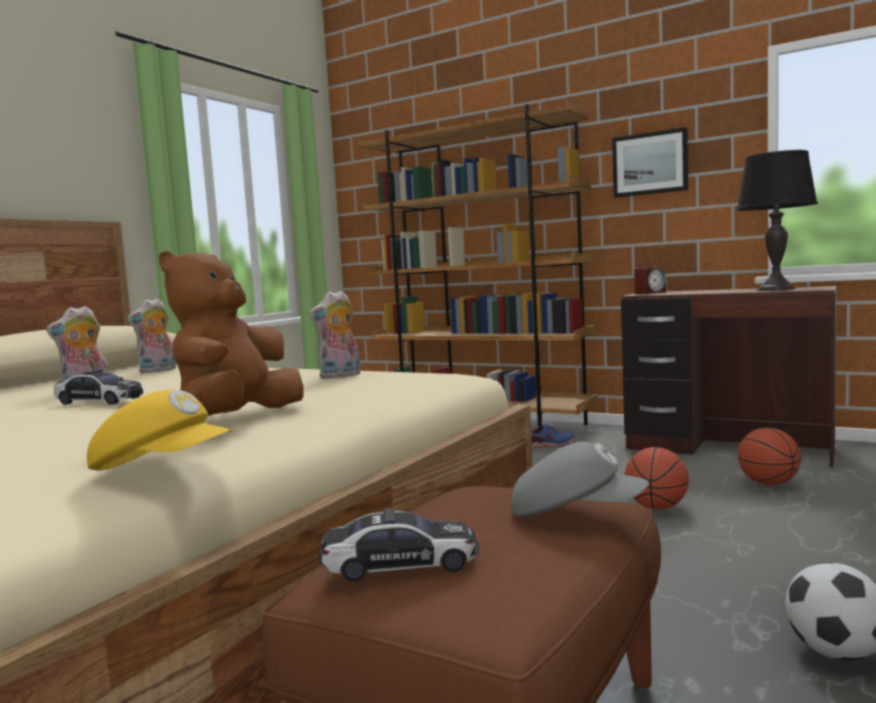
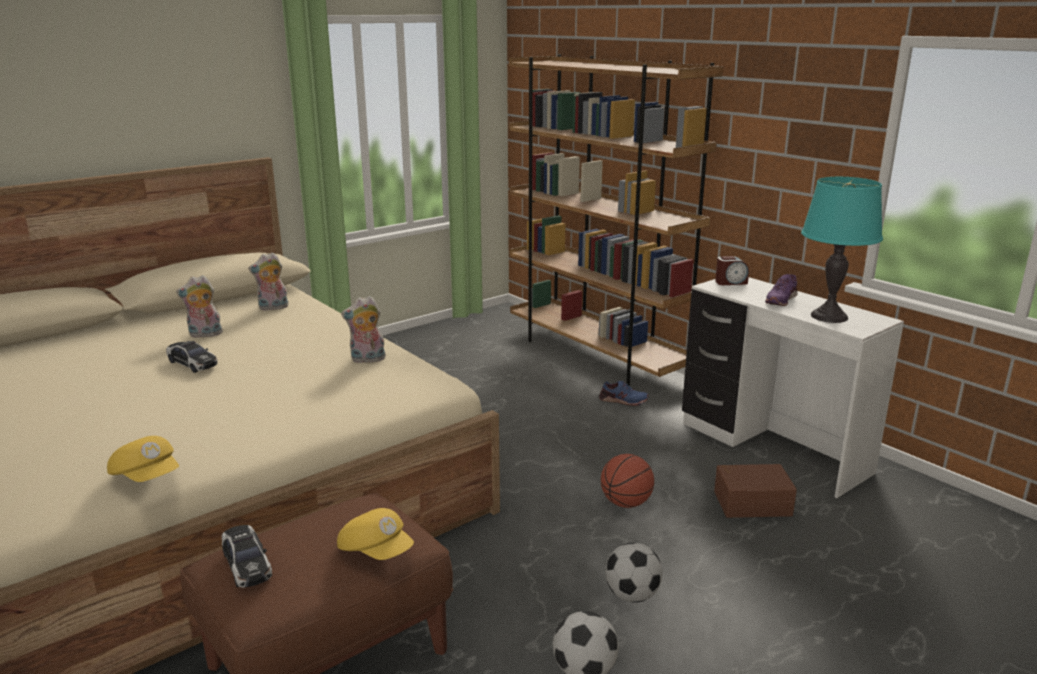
camera: 20 degrees right, 15 degrees up
brown plush toy [159,251,304,416] -> none
toy car [318,508,479,582] -> toy car turned 45 degrees clockwise [222,525,272,588]
grey cap [511,442,649,517] -> yellow cap [337,508,414,560]
picture [612,127,688,198] -> none
brown desk [621,286,837,468] -> white desk [682,277,904,498]
black table lamp [737,150,818,291] -> turquoise table lamp [801,177,883,323]
basketball [738,428,801,485] -> brown storage box [714,464,797,518]
none -> football [605,543,662,603]
none -> purple shoe [765,274,798,306]

